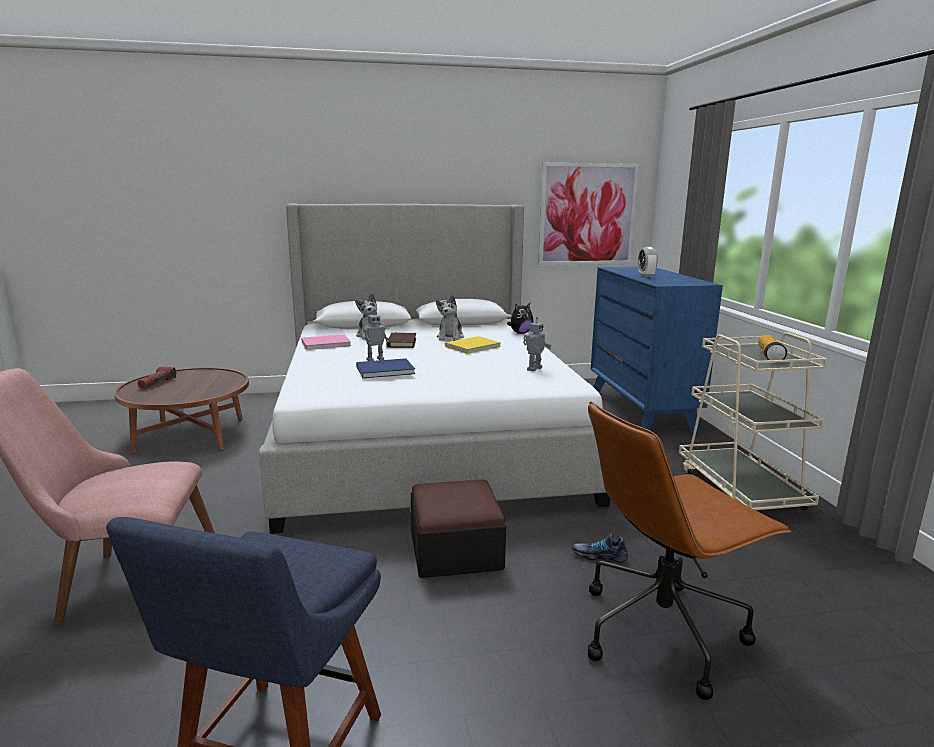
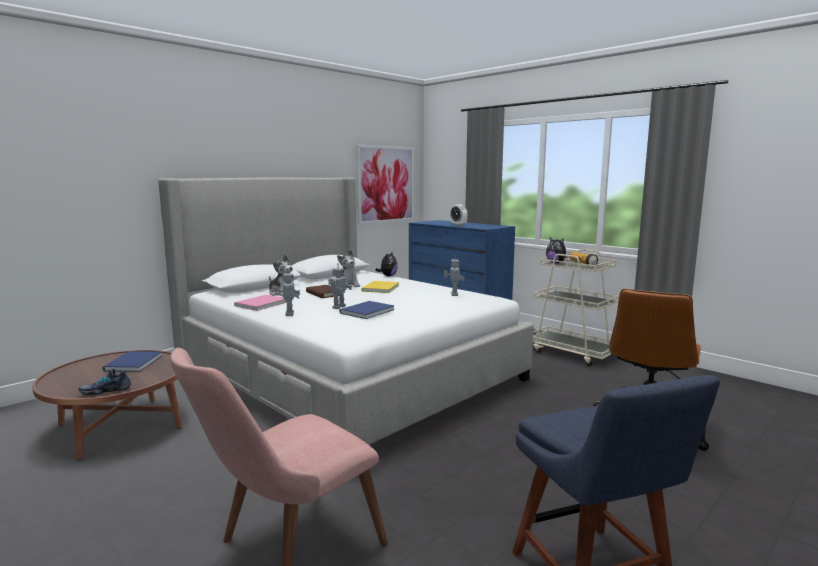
camera: 35 degrees left, 5 degrees down
flashlight [138,367,177,389] -> none
ottoman [411,479,506,578] -> none
shoe [572,534,628,563] -> shoe moved to [78,369,131,395]
none -> blue book [103,351,163,372]
none -> toy robot [276,268,300,316]
none -> plush toy [546,238,569,263]

